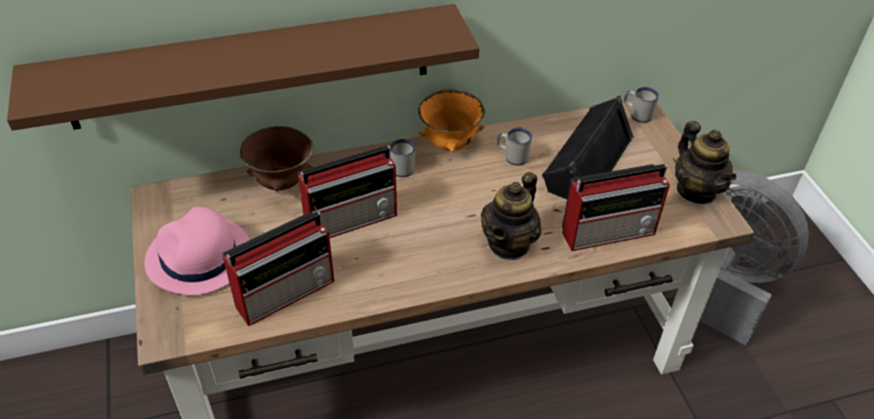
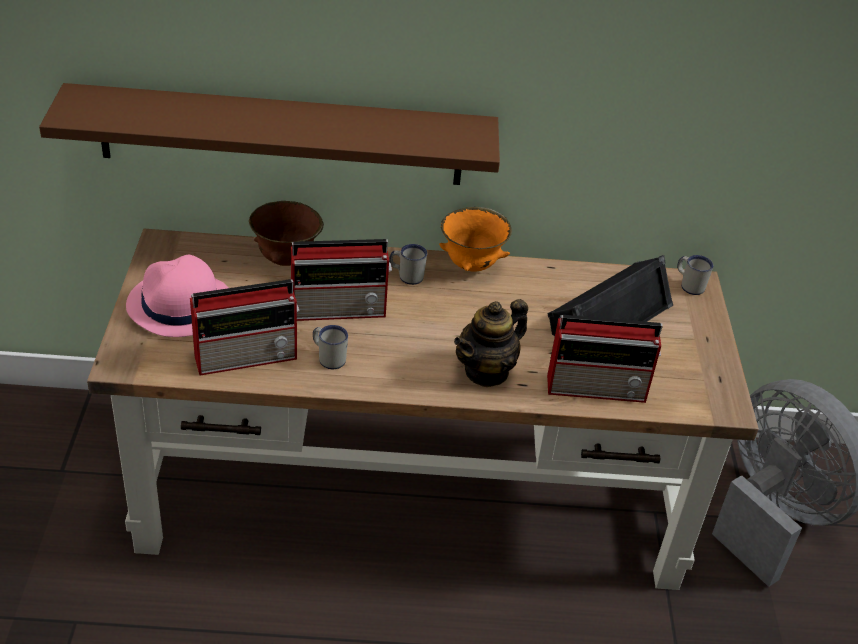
camera: 15 degrees right, 5 degrees down
white mug [497,128,532,166] -> white mug moved to [313,325,348,369]
teapot [675,121,737,204] -> none

